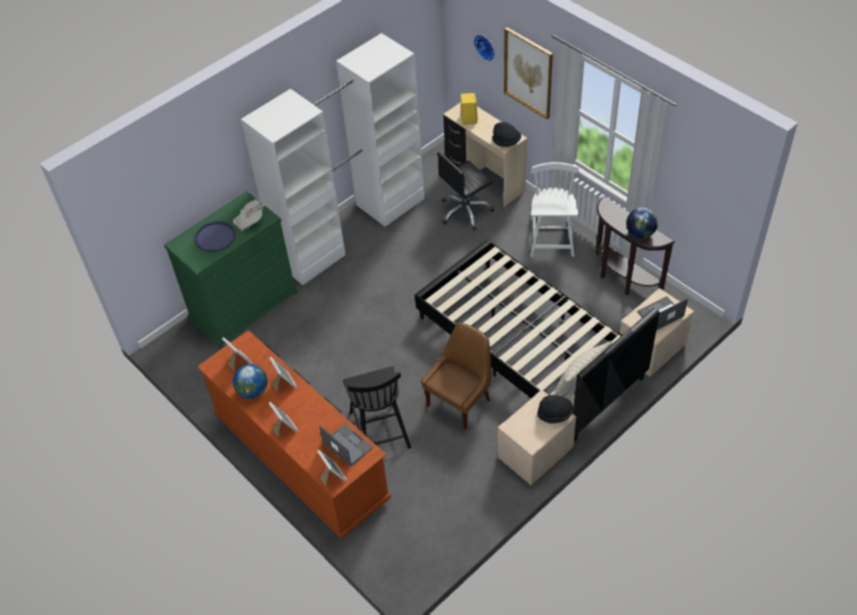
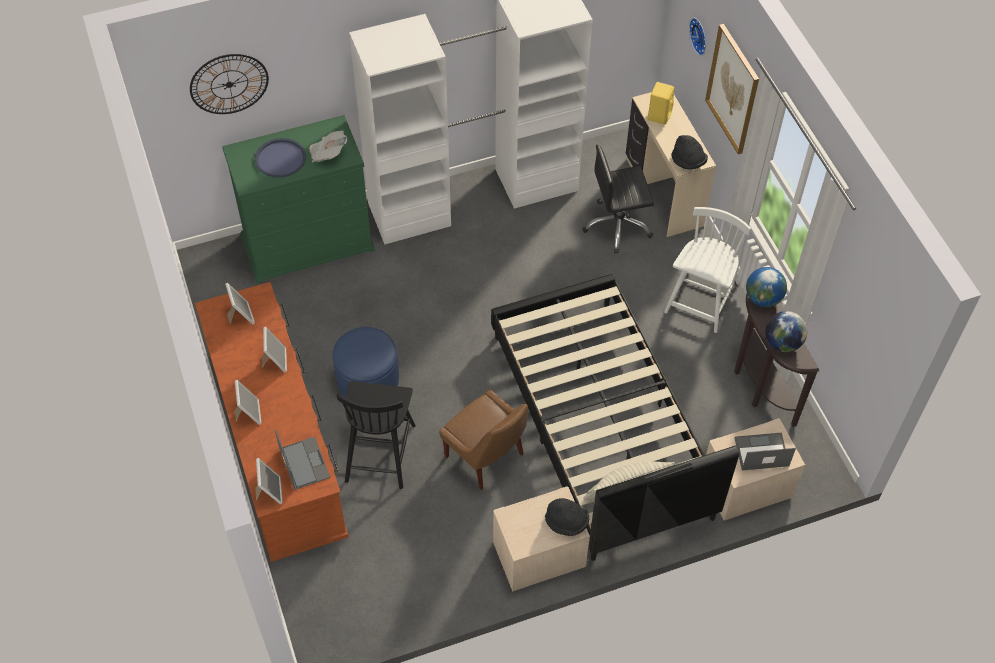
camera: 20 degrees right, 5 degrees up
globe [233,364,268,399] -> globe moved to [746,267,787,307]
brown chair [421,322,491,430] -> brown chair turned 75 degrees clockwise [439,389,528,490]
none -> wall clock [190,54,269,114]
none -> blue ottoman [332,327,399,398]

